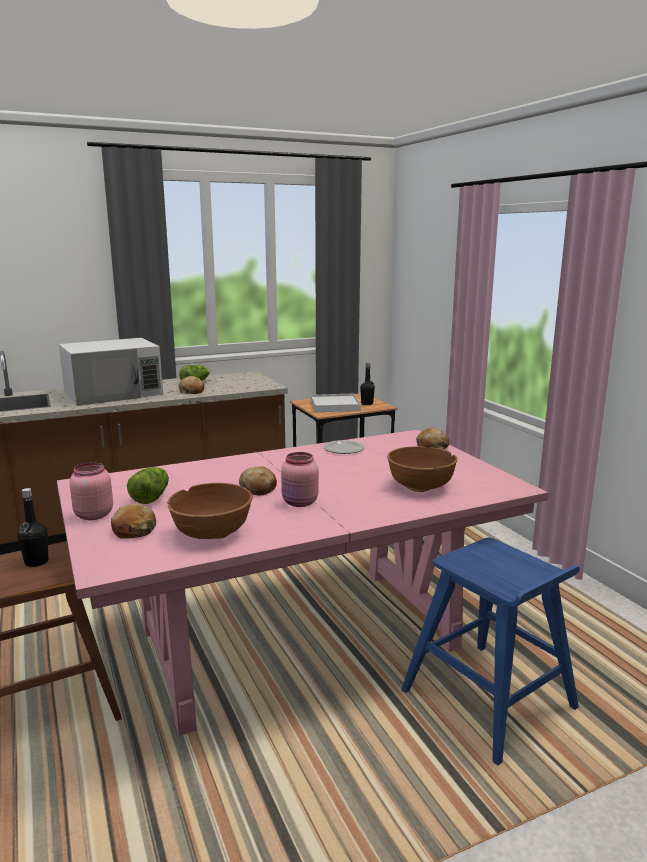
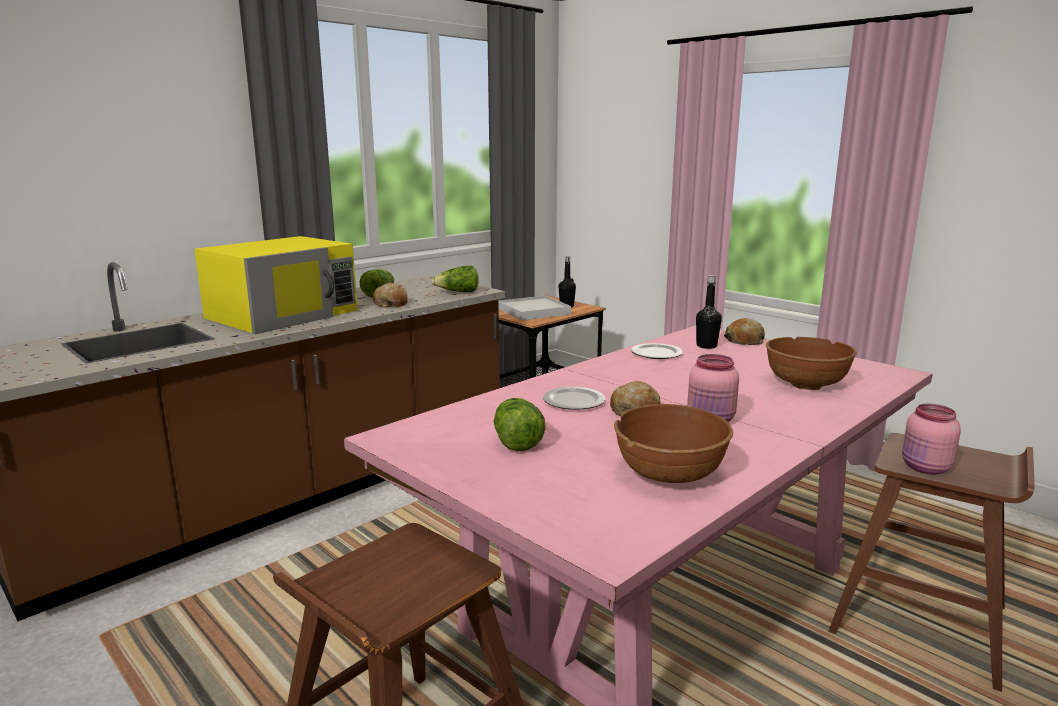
camera: 20 degrees left, 0 degrees up
black bottle [18,488,49,567] -> black bottle moved to [696,275,722,349]
white microwave [59,338,163,406] -> yellow microwave [194,236,357,334]
pink jar [69,462,113,520] -> pink jar moved to [902,404,961,474]
bread [111,503,156,539] -> none
blue stool [401,538,580,766] -> brown stool [828,433,1035,692]
none -> lettuce [431,266,479,292]
none -> plate [543,387,605,410]

